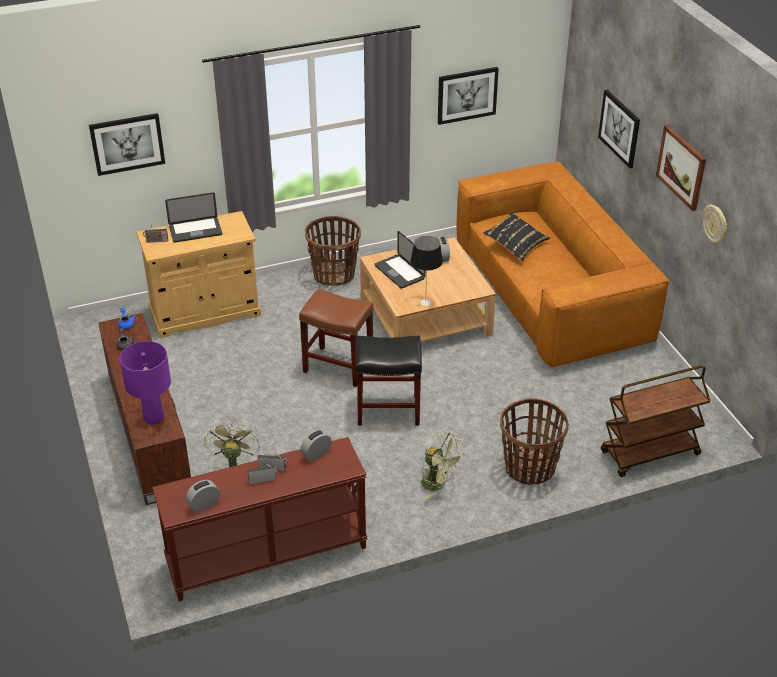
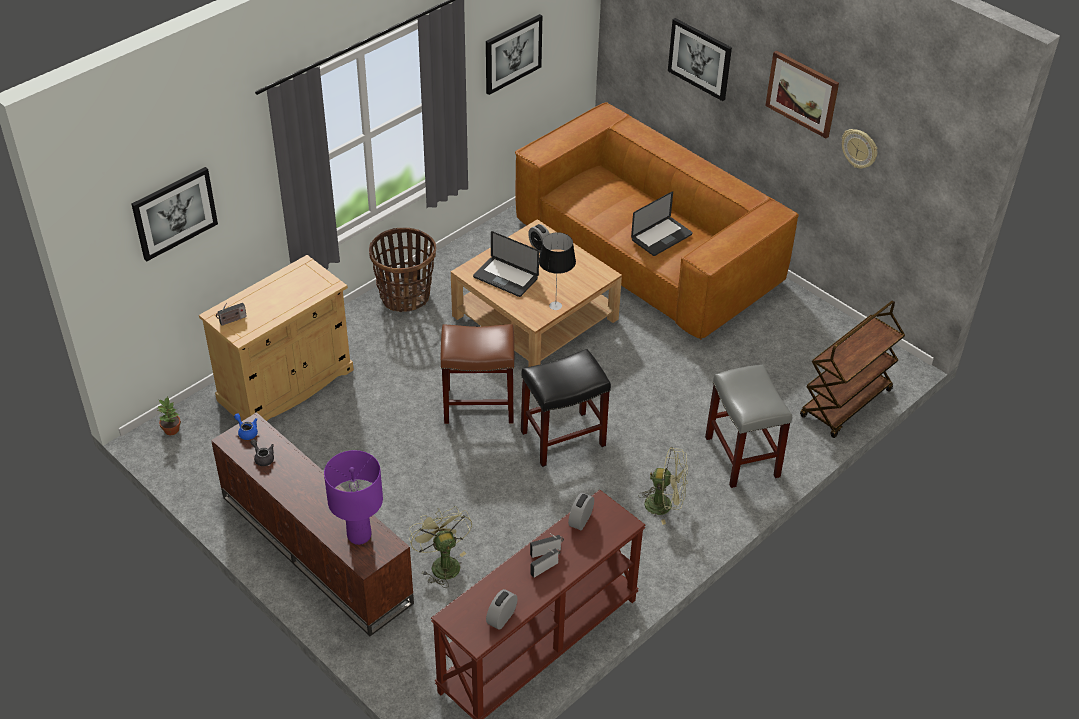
camera: 25 degrees left, 5 degrees up
laptop [165,192,222,243] -> laptop moved to [631,191,693,256]
black pillow [483,212,550,261] -> none
basket [500,398,569,485] -> grey stool [705,365,792,488]
none -> potted plant [158,397,181,435]

